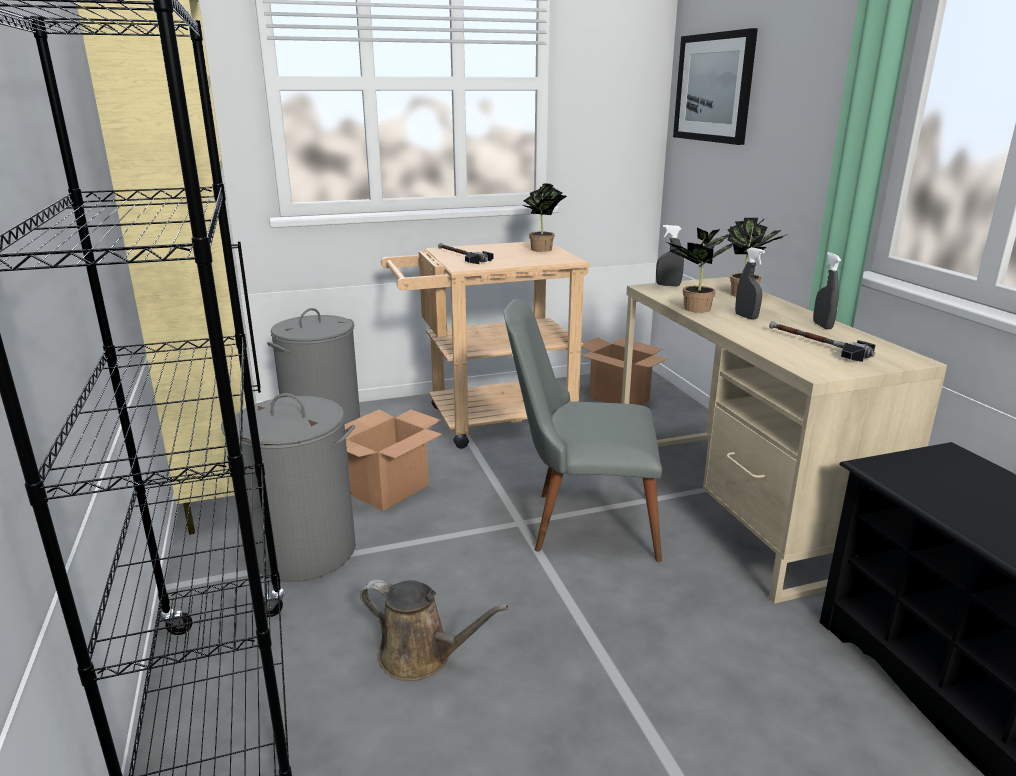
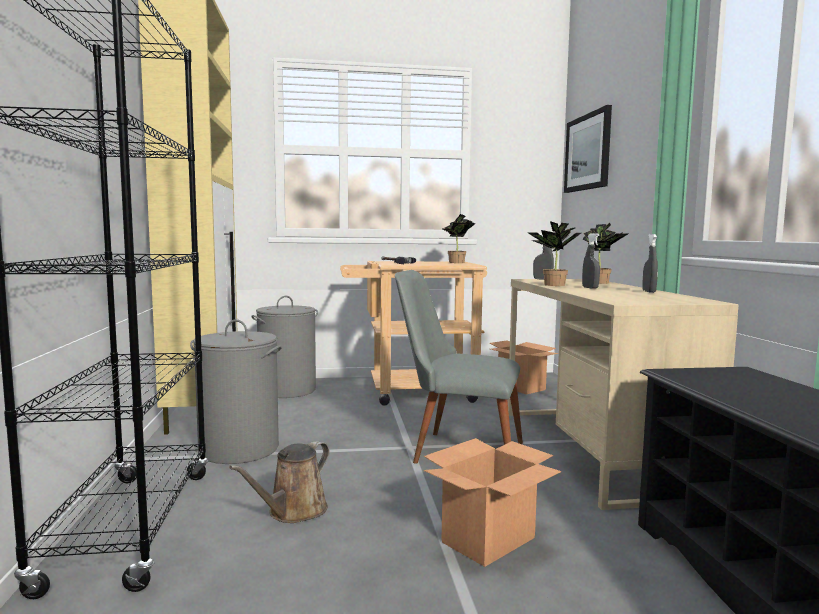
camera: 10 degrees right, 15 degrees down
cardboard box [344,409,442,511] -> cardboard box moved to [424,438,561,567]
brown watering can [360,580,508,681] -> brown watering can turned 90 degrees clockwise [229,441,329,523]
hammer [769,321,875,362] -> none

